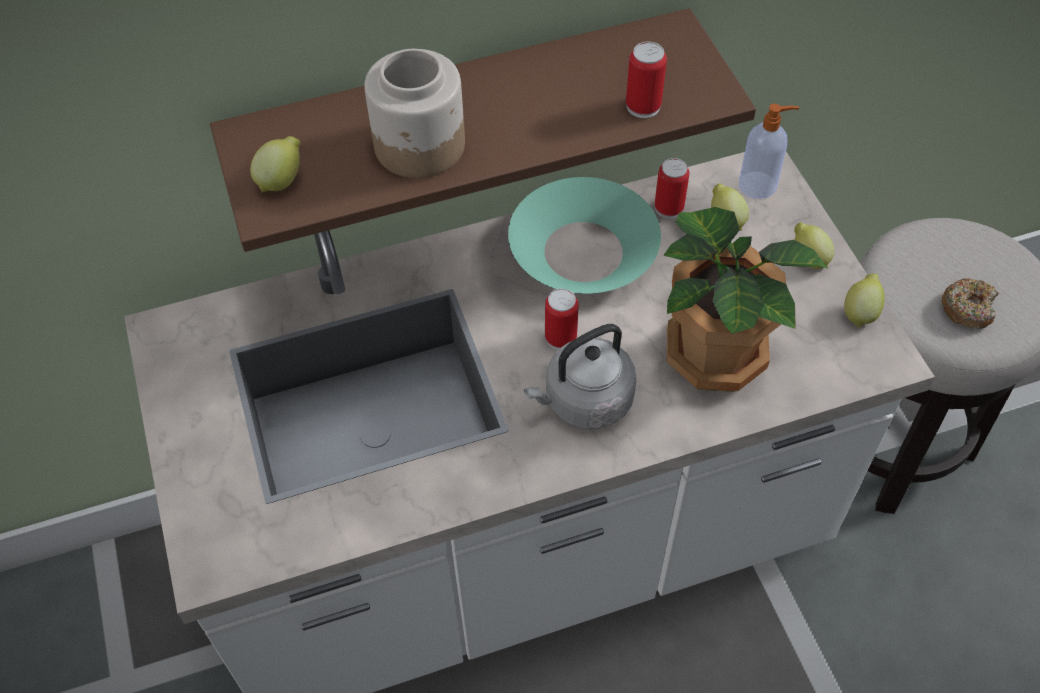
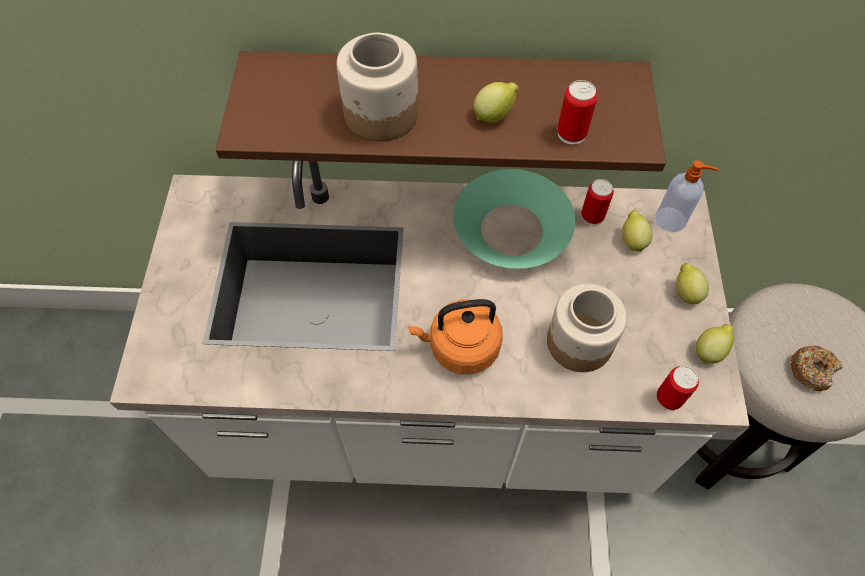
camera: 20 degrees right, 5 degrees up
lemon [250,136,300,193] -> lemon moved to [473,82,519,123]
grey kettle [524,324,636,429] -> orange kettle [408,299,503,374]
can [545,289,579,350] -> can moved to [656,366,699,411]
potted plant [663,207,828,392] -> jar [547,283,627,372]

